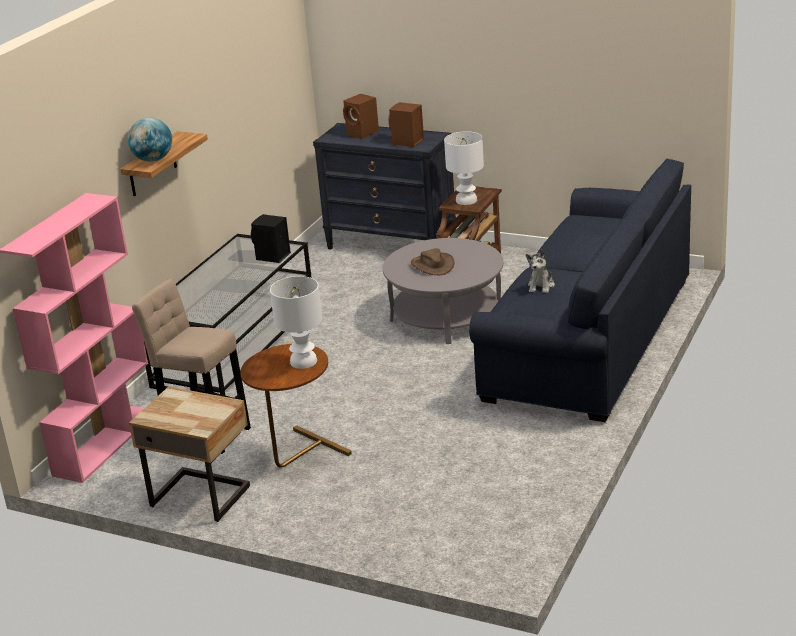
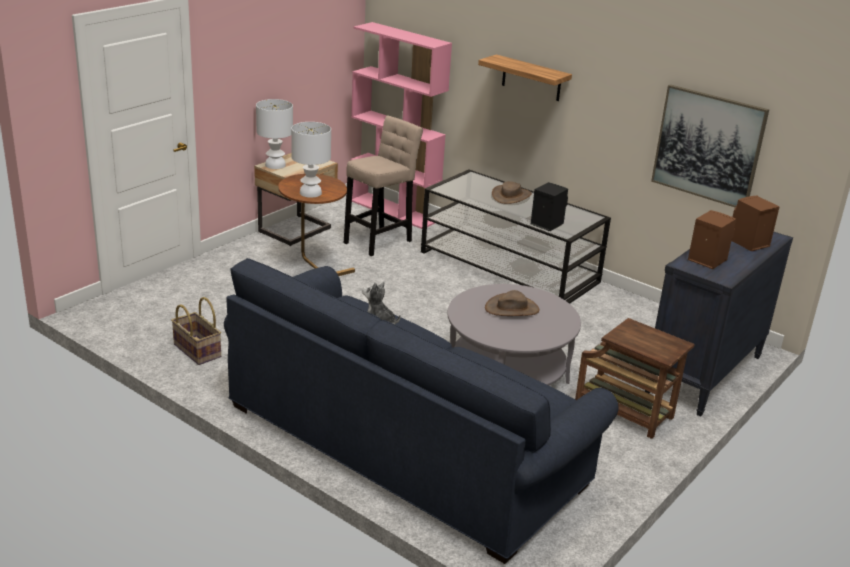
camera: 100 degrees right, 0 degrees up
globe [128,117,172,162] -> none
white table lamp [444,132,484,205] -> white table lamp moved to [256,99,293,169]
none -> basket [171,297,221,365]
none -> brown hat [492,181,532,204]
none -> picture [651,84,769,207]

